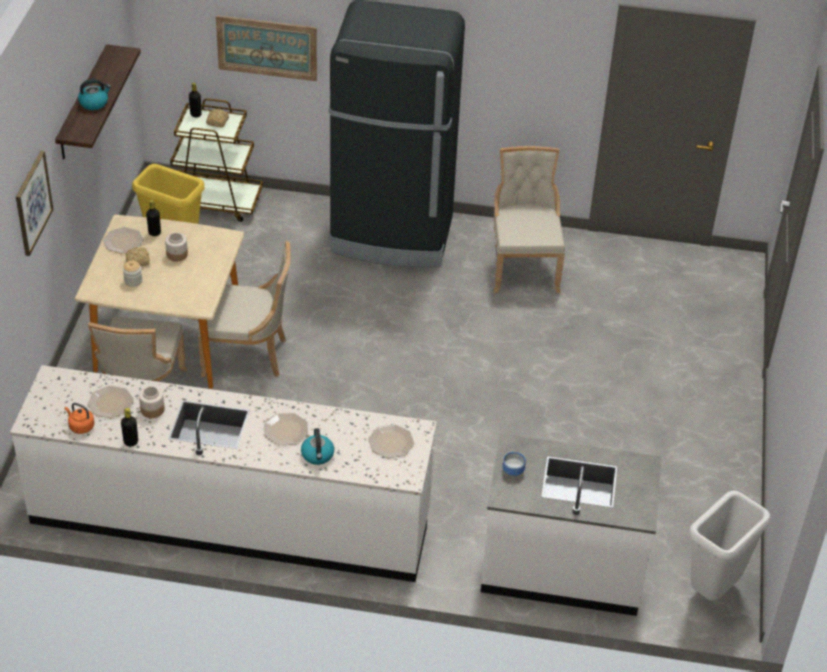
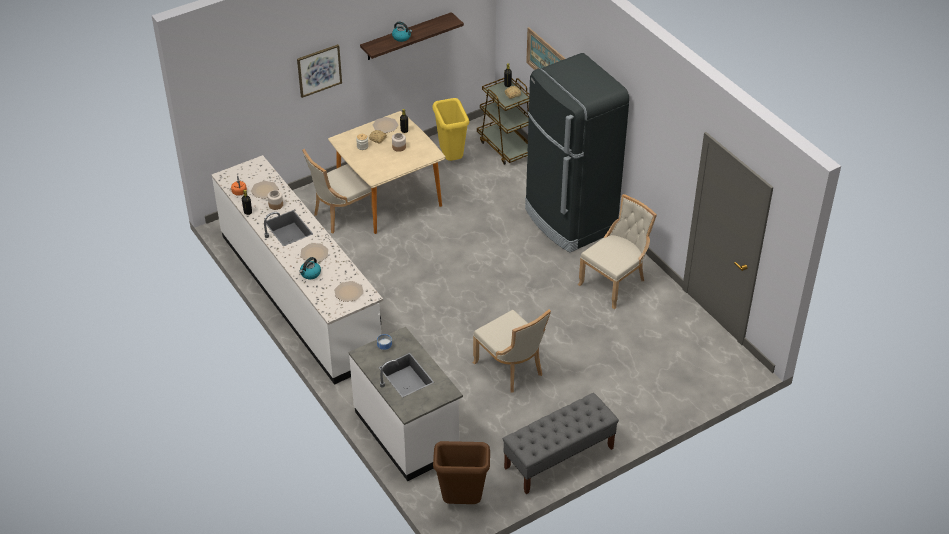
camera: 50 degrees right, 0 degrees up
beige chair [198,241,291,377] -> beige chair moved to [473,309,551,393]
white trash can [689,491,771,600] -> brown trash can [433,441,490,504]
none -> grey bench [503,393,619,494]

